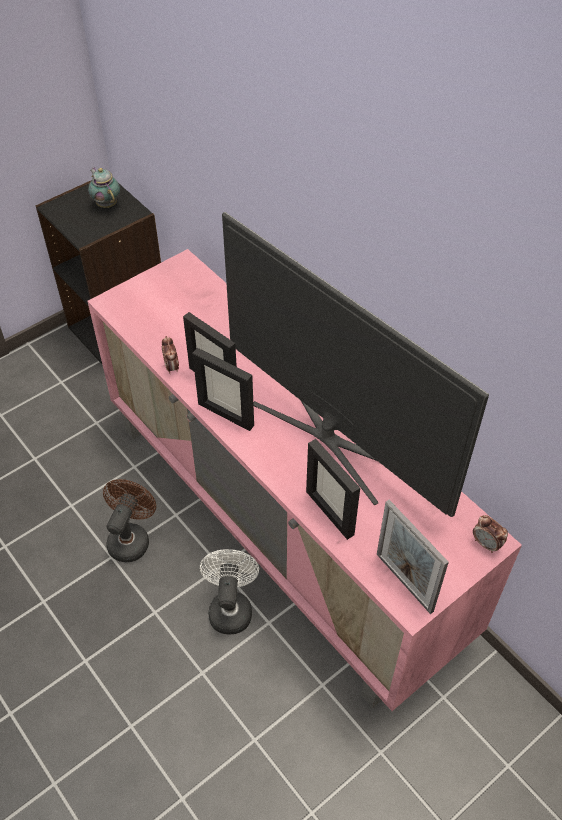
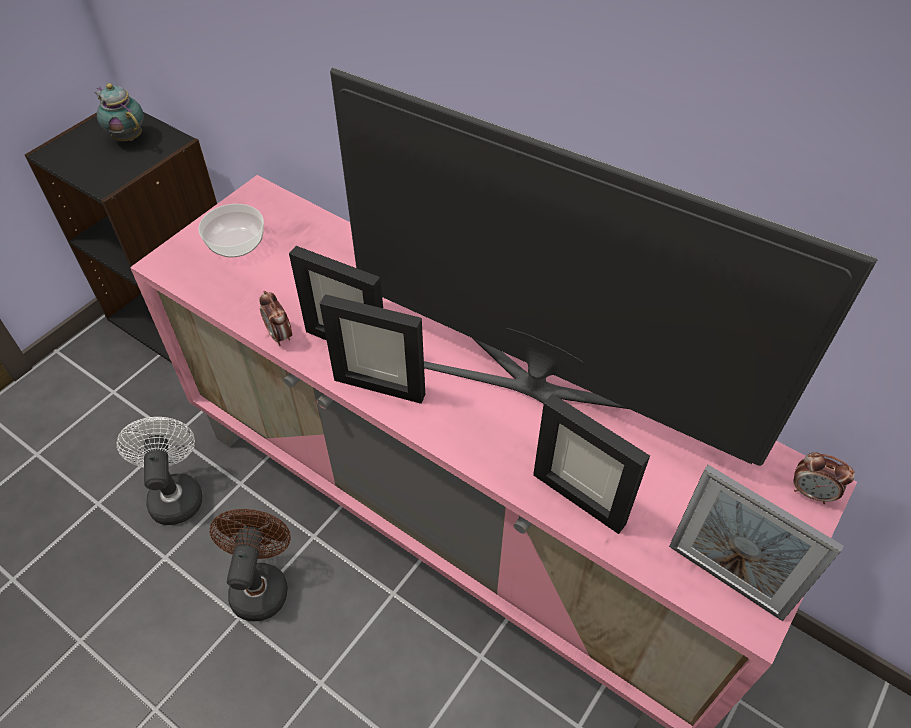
camera: 15 degrees left, 0 degrees up
white fan [200,549,259,635] -> white fan moved to [116,417,203,525]
none -> bowl [199,204,264,258]

